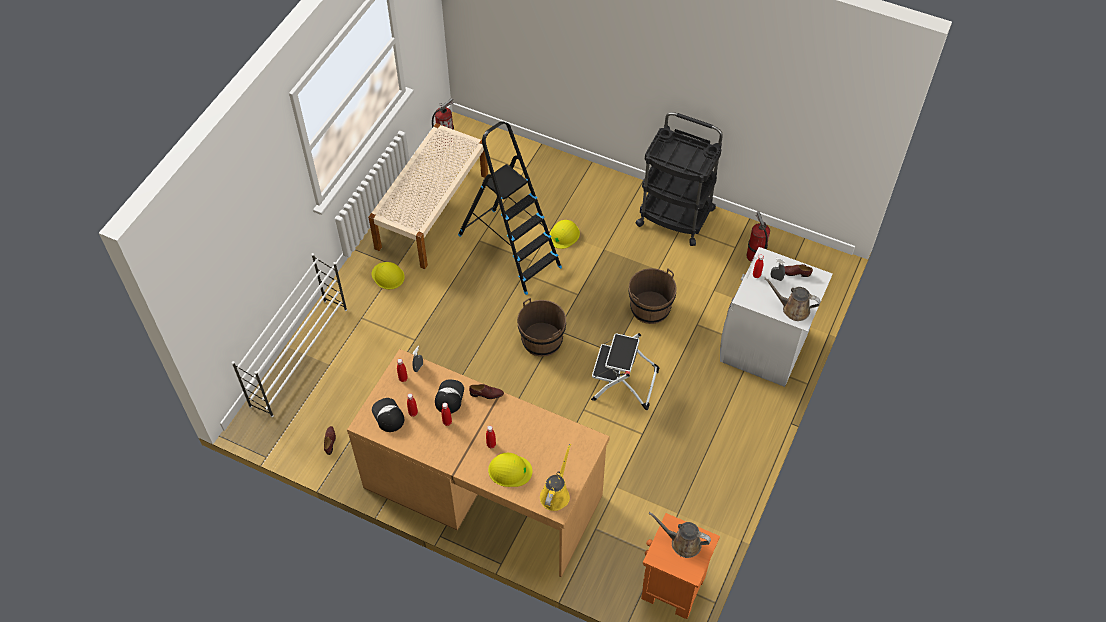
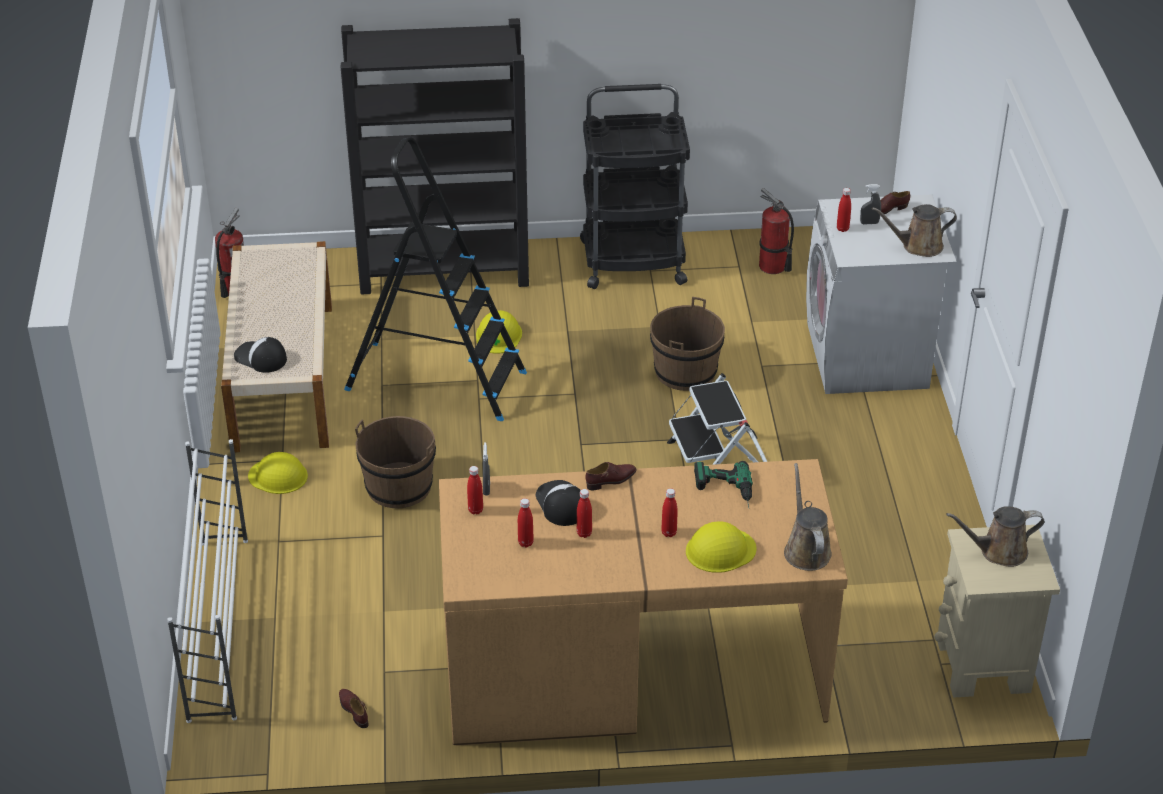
camera: 30 degrees left, 15 degrees down
cap [372,398,404,432] -> cap moved to [234,337,287,373]
brown bucket [517,298,566,356] -> brown bucket moved to [355,416,436,508]
yellow watering can [540,444,571,511] -> brown watering can [784,463,832,571]
orange nightstand [641,513,720,619] -> beige nightstand [934,525,1060,698]
none -> black bookcase [341,18,529,295]
none -> power drill [694,461,753,508]

